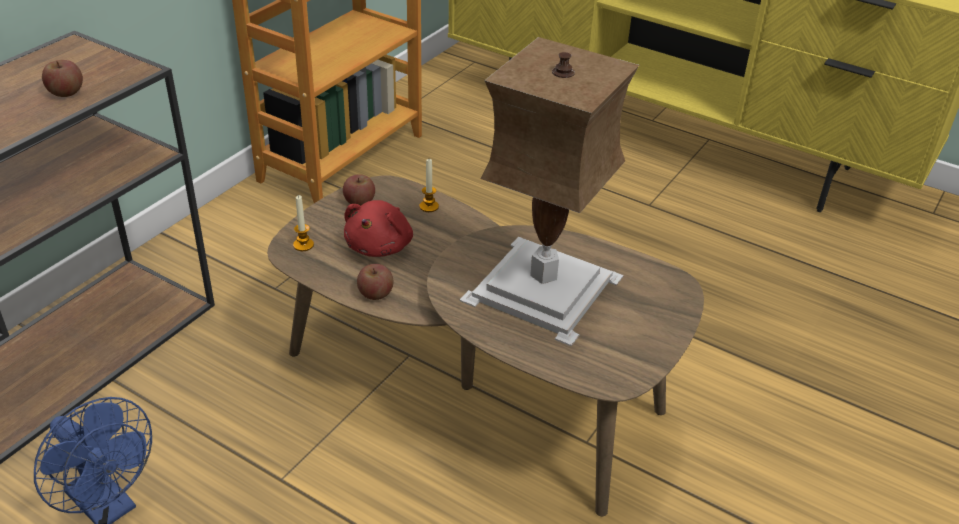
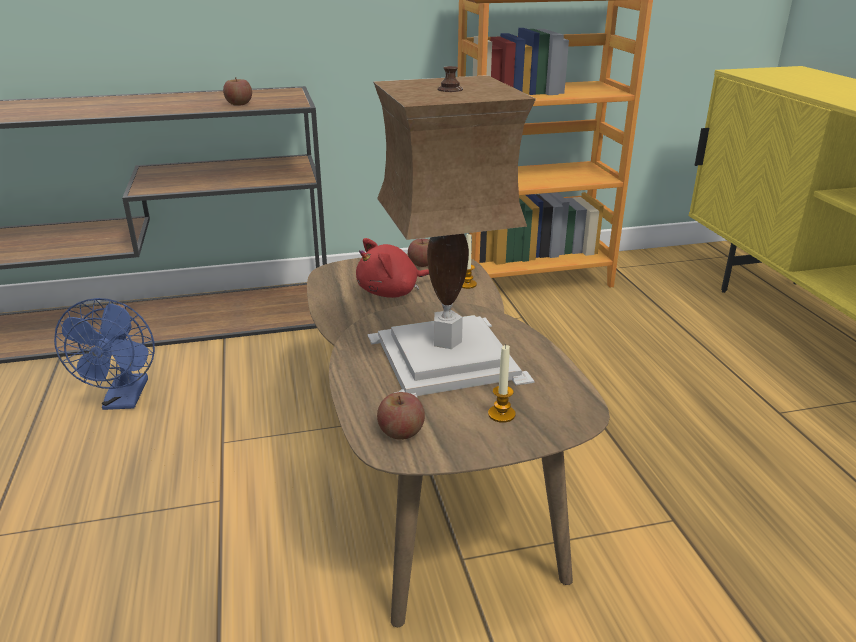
camera: 45 degrees right, 10 degrees down
candle [293,195,314,251] -> candle moved to [488,345,516,423]
apple [357,264,394,300] -> apple moved to [377,392,425,440]

